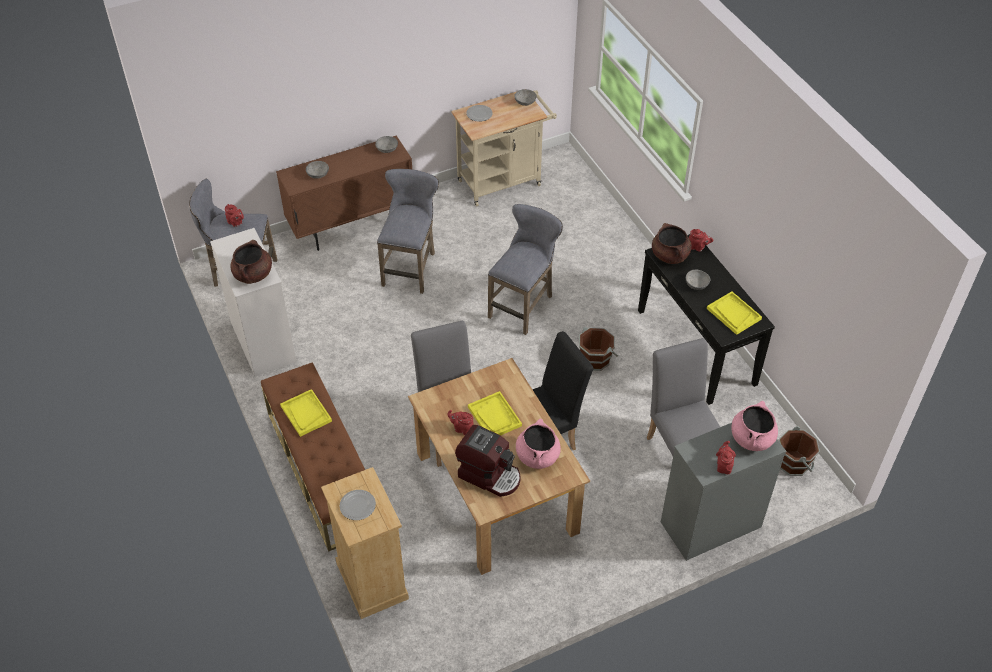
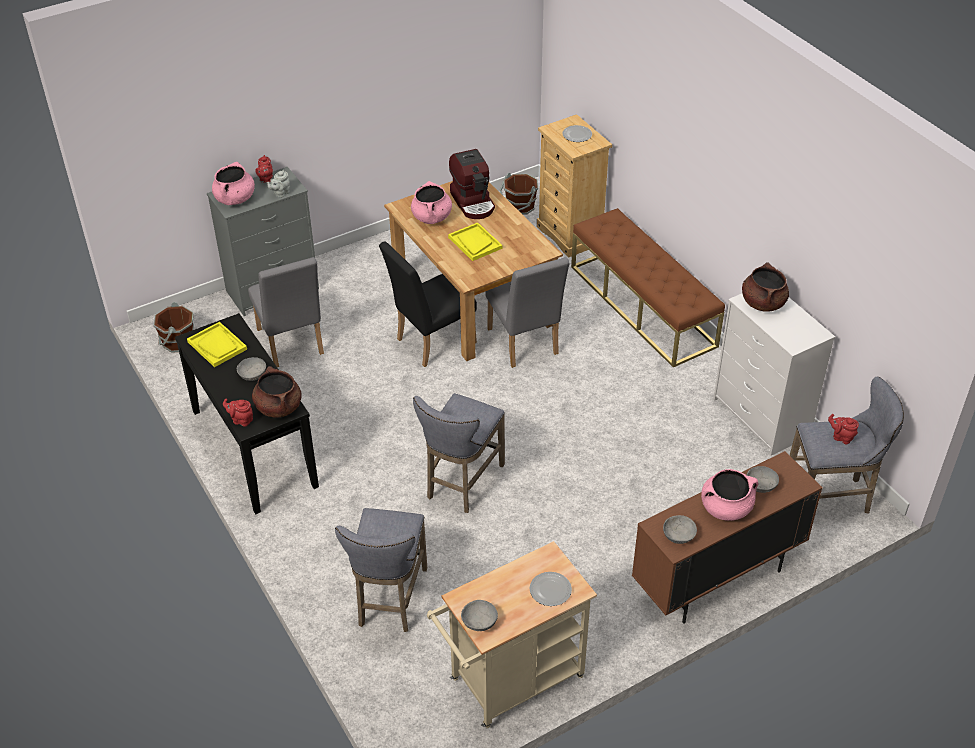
camera: 175 degrees right, 5 degrees down
yellow tray [280,389,332,437] -> none
grey stool [377,169,439,294] -> grey stool moved to [335,508,427,632]
red teapot [447,410,474,435] -> none
coffee machine [455,425,521,497] -> coffee machine turned 135 degrees counterclockwise [449,149,495,219]
brown bucket [579,327,618,371] -> brown bucket moved to [499,173,538,215]
none -> grey teapot [267,170,290,198]
none -> pink cooking pot [701,469,758,521]

